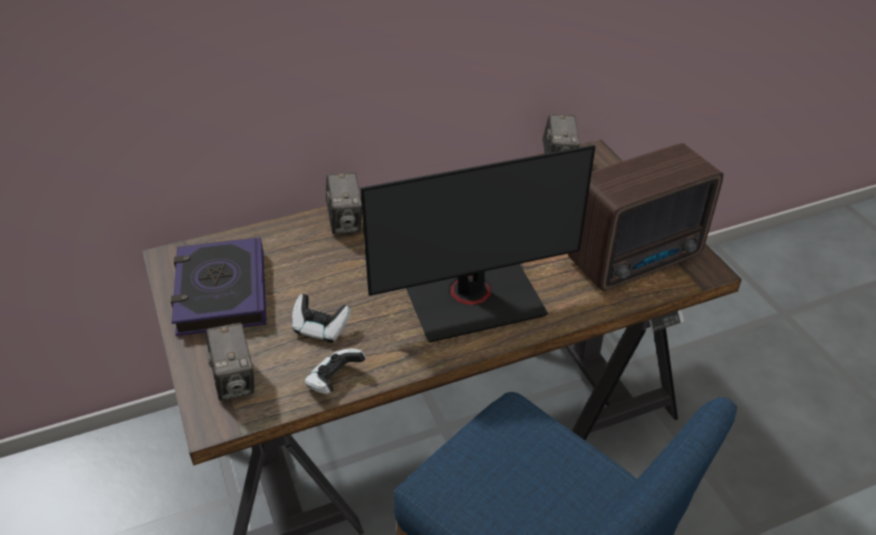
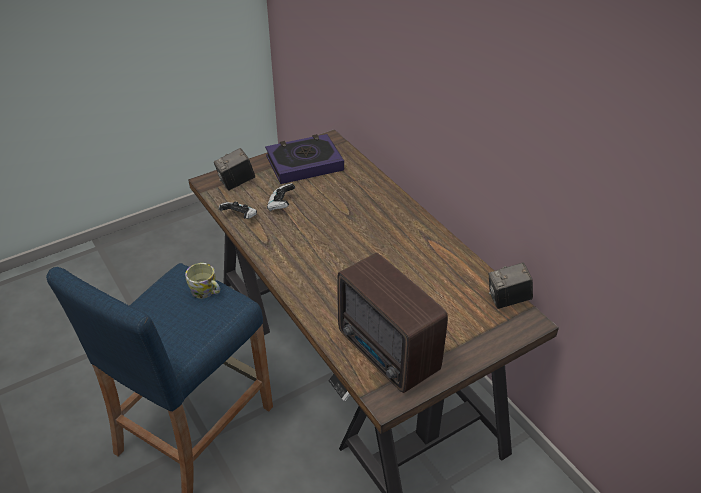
camera: 80 degrees right, 0 degrees up
camera [326,173,362,234] -> none
monitor [360,145,596,342] -> none
none -> mug [185,263,220,298]

